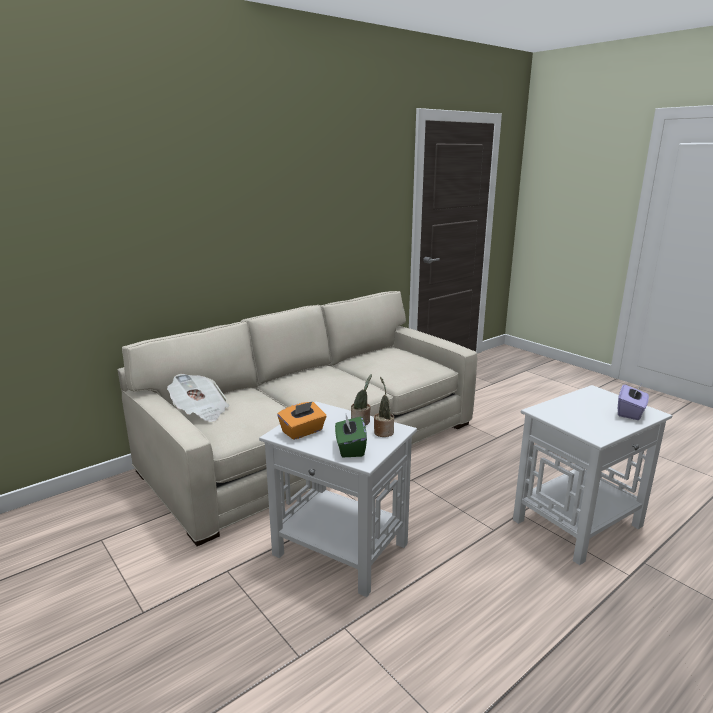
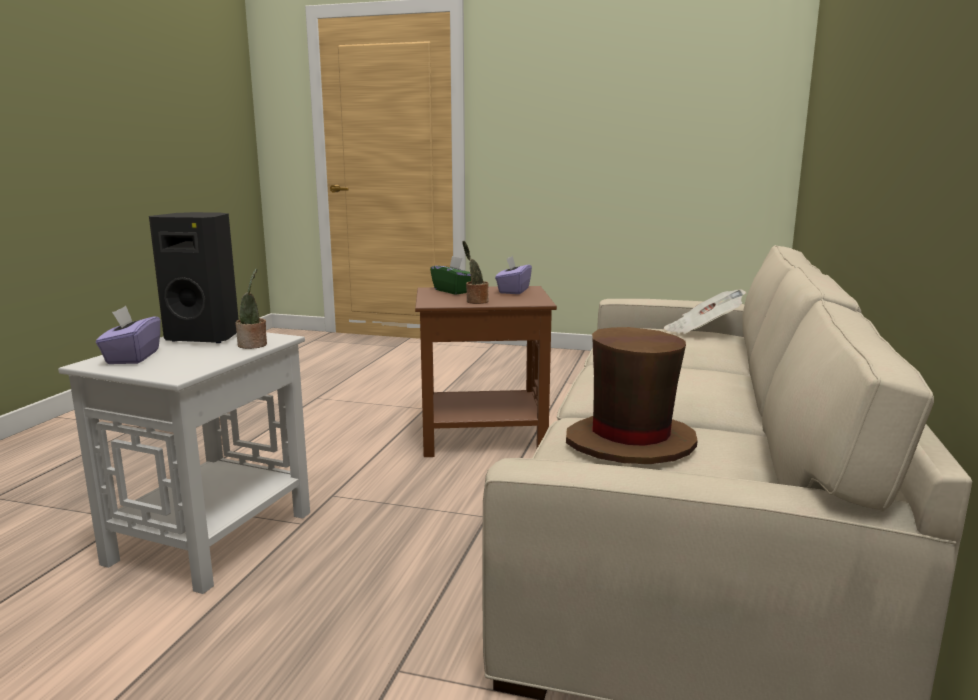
camera: 145 degrees right, 5 degrees down
white side table [259,402,417,597] -> brown side table [415,286,557,457]
orange tissue box [277,402,327,440] -> purple tissue box [495,256,532,294]
potted plant [374,377,394,437] -> potted plant moved to [235,269,267,349]
none -> black speaker [149,212,239,343]
none -> brown hat [566,327,698,464]

